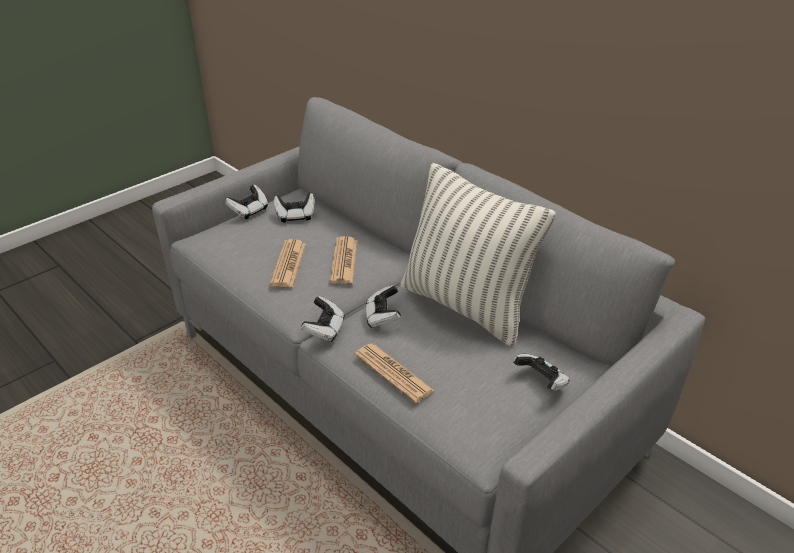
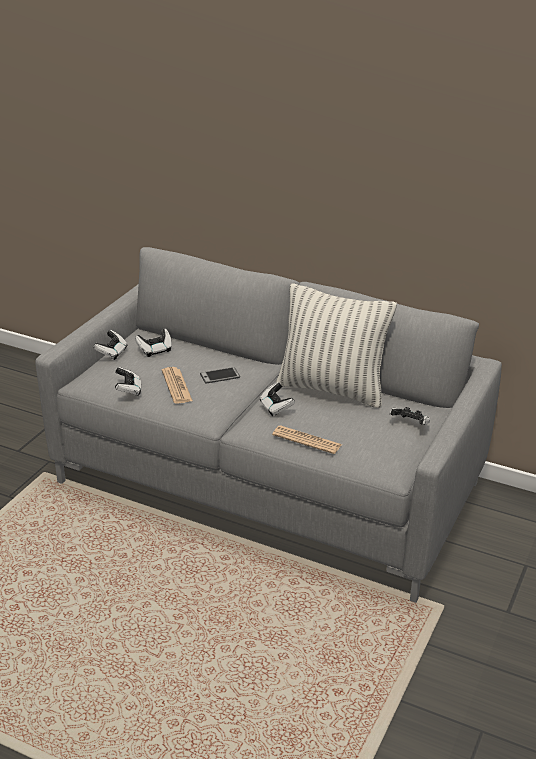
camera: 20 degrees left, 5 degrees down
game controller [301,296,345,342] -> game controller moved to [115,367,141,396]
newspaper [330,236,358,284] -> phone [200,367,240,384]

